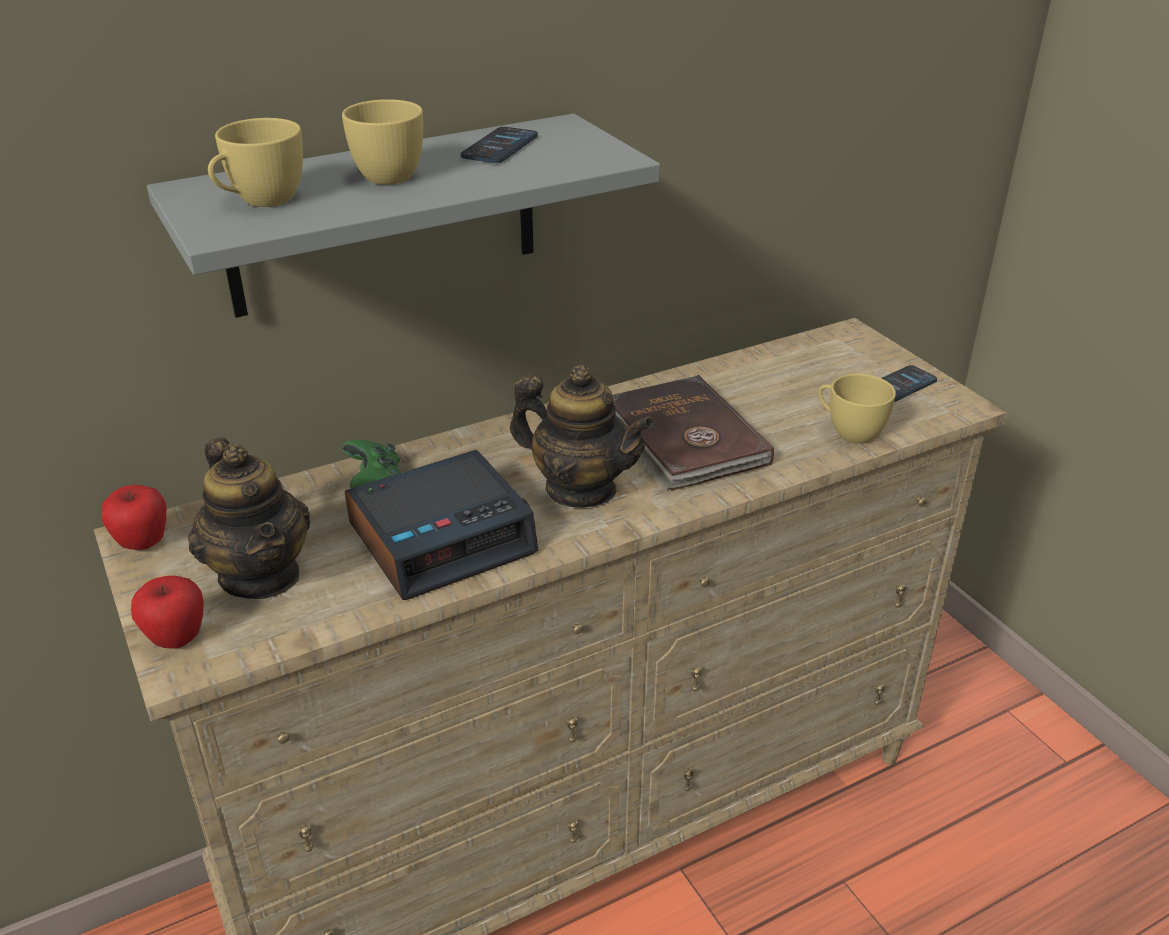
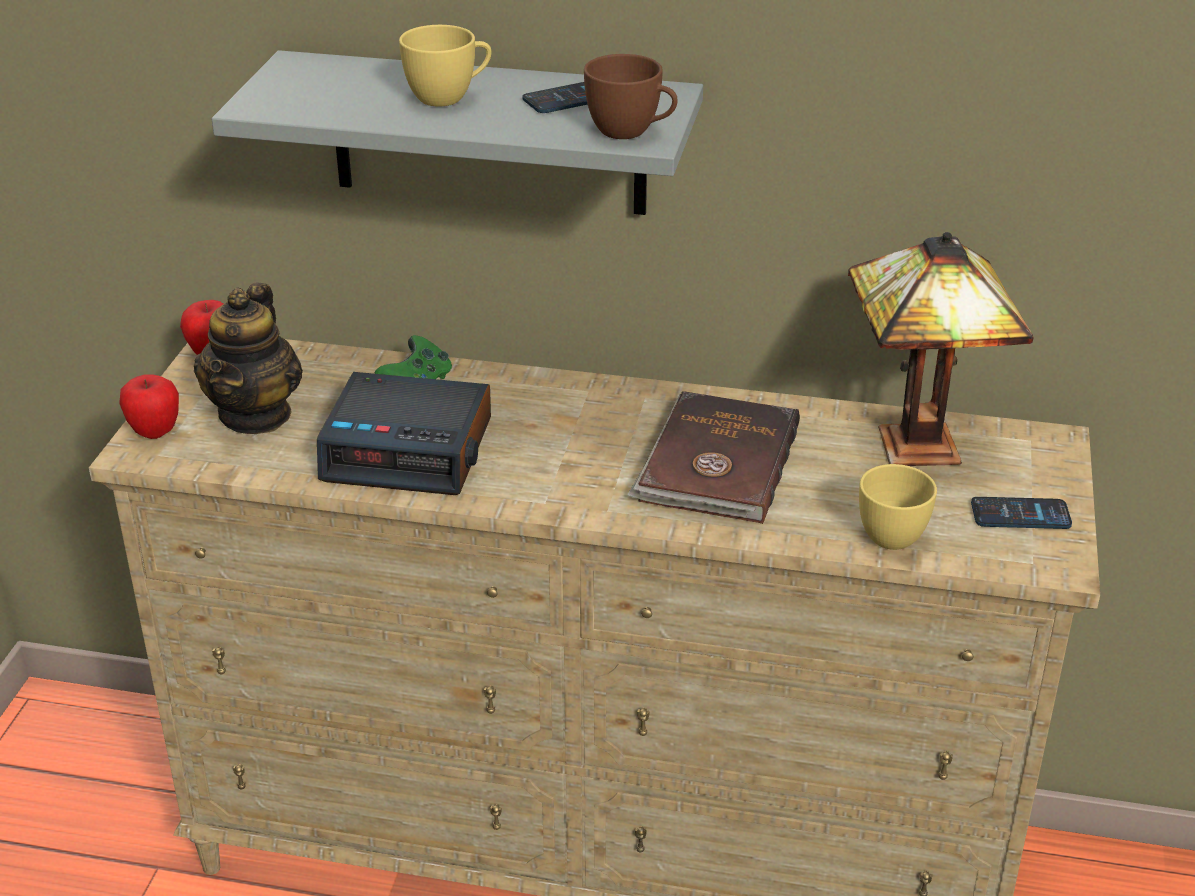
camera: 40 degrees right, 0 degrees up
yellow cup [208,118,303,207] -> none
teapot [510,365,654,508] -> none
none -> brown cup [584,54,677,139]
none -> table lamp [848,232,1034,466]

